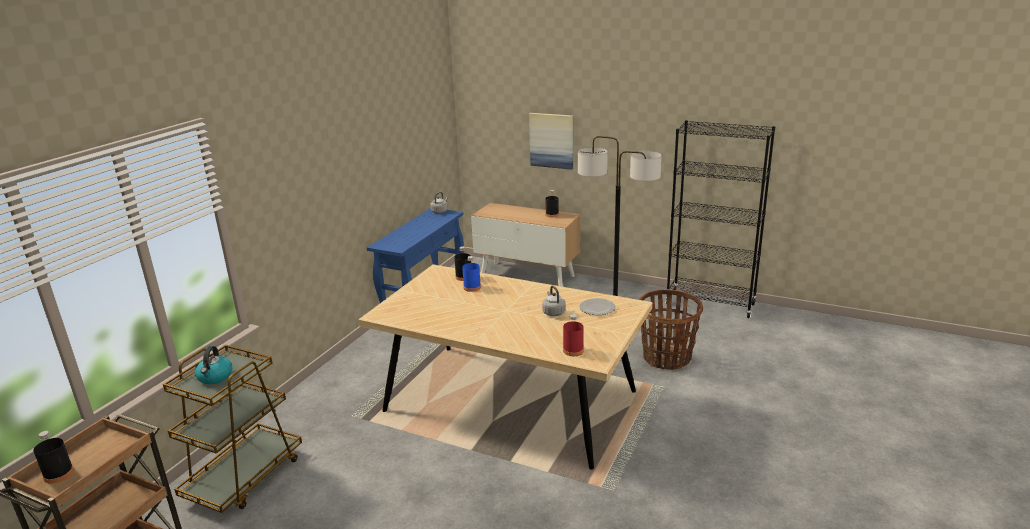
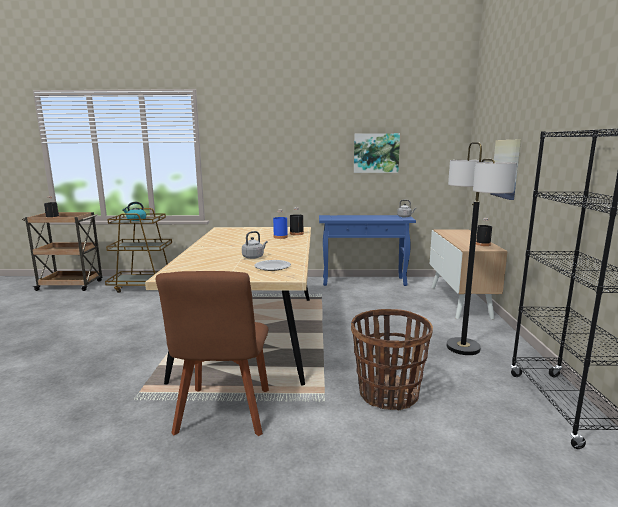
camera: 65 degrees right, 10 degrees down
red bottle [563,314,584,356] -> none
none -> brown chair [156,271,269,436]
none -> picture [354,133,400,173]

